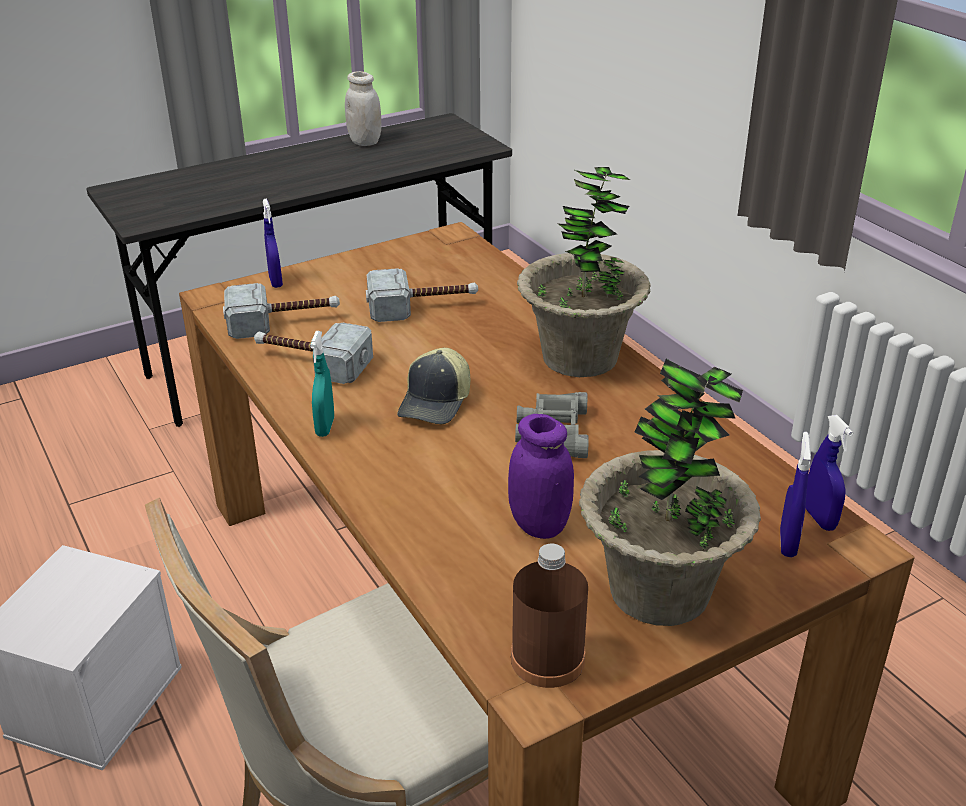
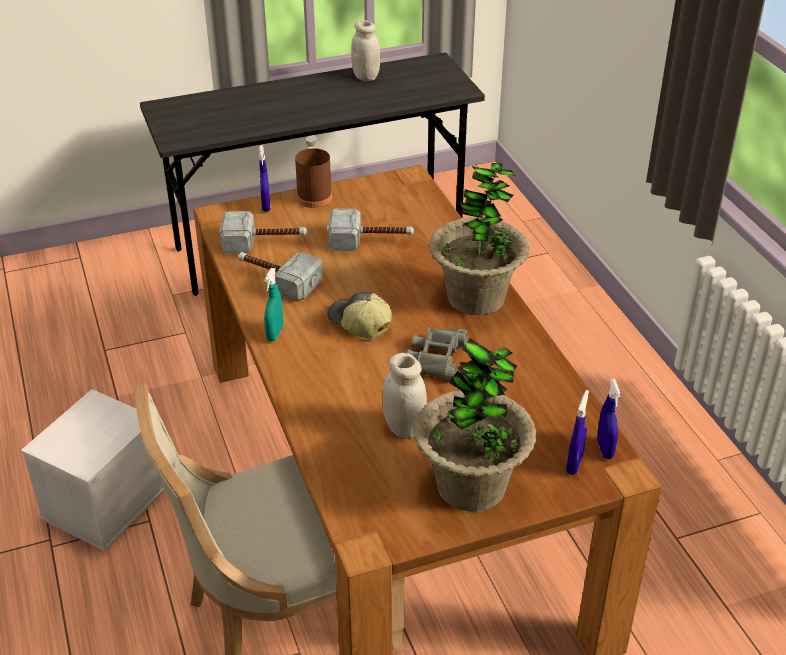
camera: 10 degrees right, 5 degrees up
cap [397,348,470,424] -> cap turned 105 degrees clockwise [327,292,392,339]
purple jar [508,414,574,539] -> white jar [382,353,427,439]
brown bottle [511,543,588,688] -> brown bottle moved to [295,136,332,208]

